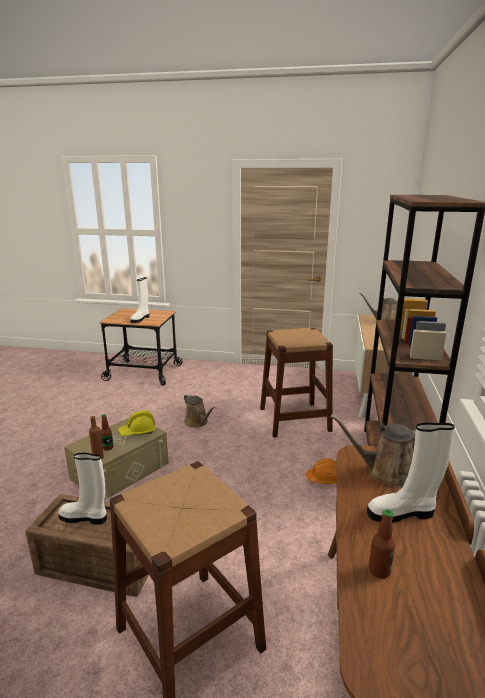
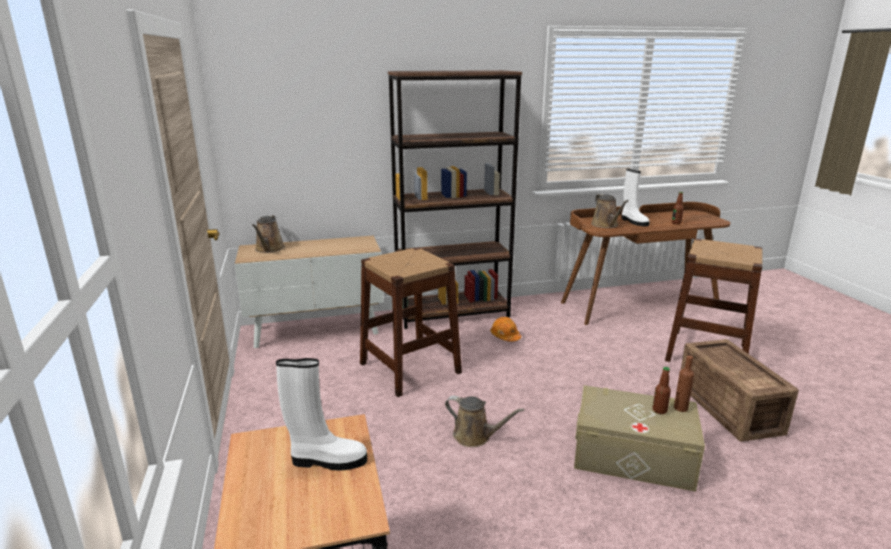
camera: 115 degrees left, 0 degrees up
white boot [58,453,107,525] -> none
yellow hard hat [118,410,156,436] -> none
brown watering can [184,394,215,428] -> brown watering can turned 90 degrees clockwise [445,396,524,447]

